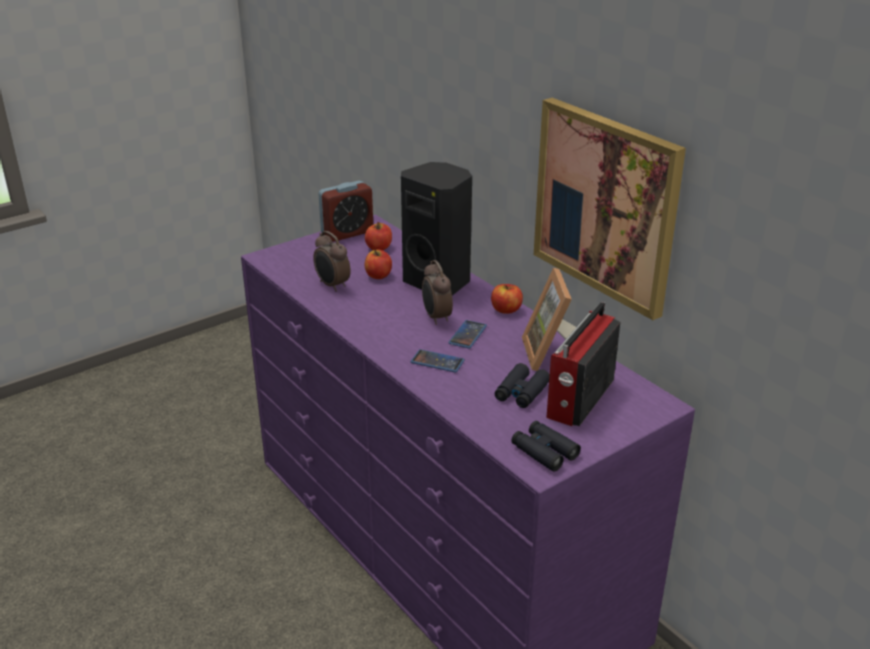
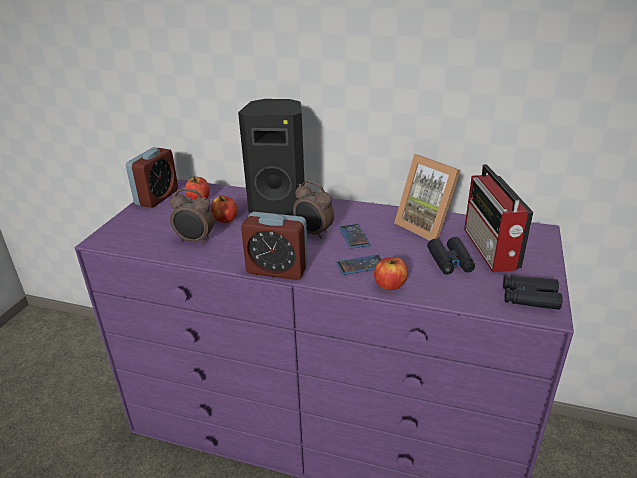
camera: 35 degrees left, 0 degrees up
apple [491,284,523,314] -> apple moved to [374,257,408,290]
picture [534,98,686,320] -> none
none -> alarm clock [241,212,308,280]

